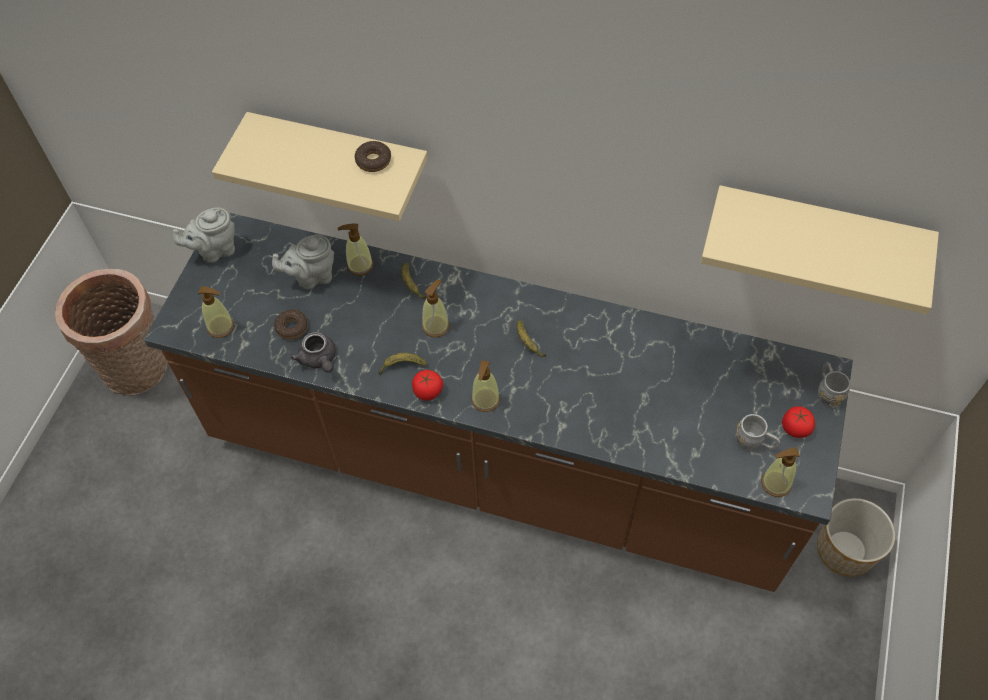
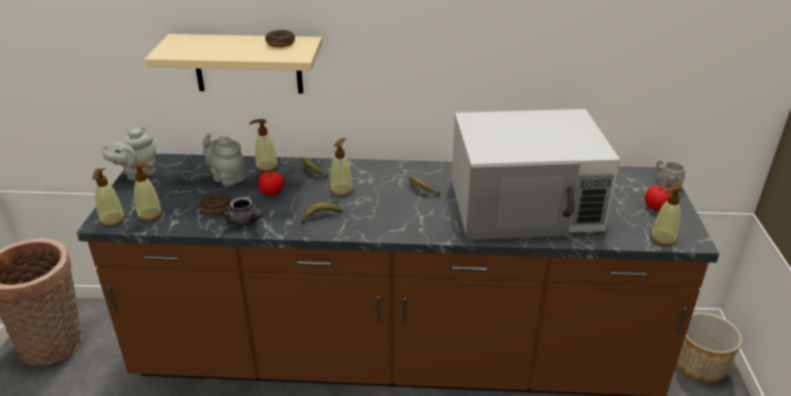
camera: 15 degrees left, 25 degrees down
grey teapot [272,235,334,289] -> grey teapot turned 75 degrees clockwise [202,133,245,186]
tomato [412,370,443,401] -> tomato moved to [258,171,284,195]
soap dispenser [471,360,500,412] -> soap dispenser moved to [92,168,126,227]
beige shelf [701,185,939,314] -> none
grey mug [736,414,780,450] -> none
none -> white microwave [451,109,620,240]

